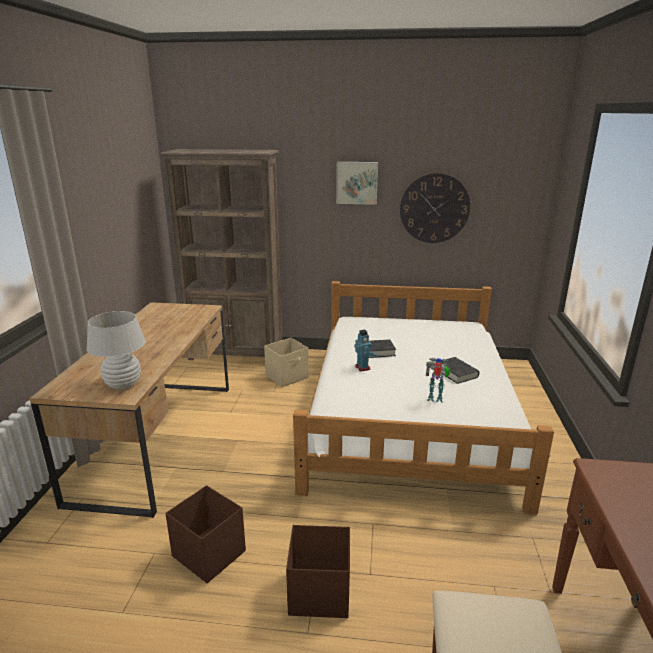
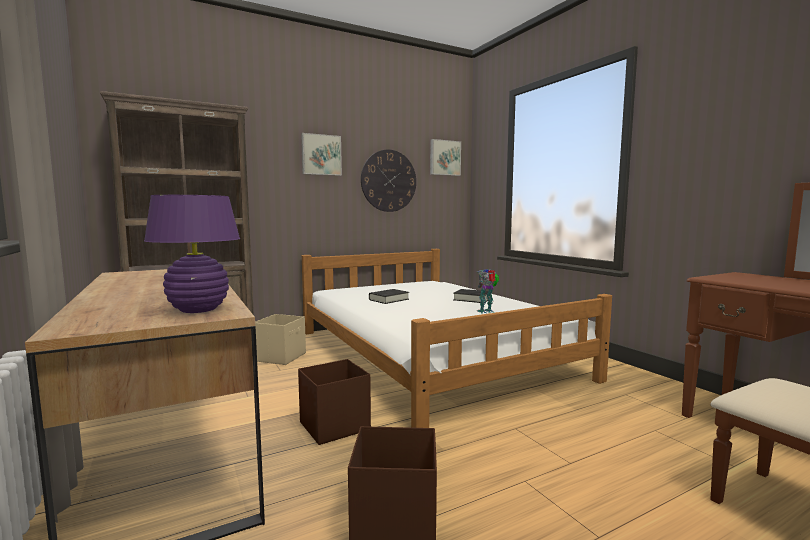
camera: 35 degrees left, 15 degrees down
white table lamp [87,311,146,390] -> purple table lamp [144,195,240,313]
brown storage box [286,525,350,618] -> brown storage box moved to [298,359,371,445]
toy robot [354,330,377,372] -> none
none -> picture [430,139,461,176]

